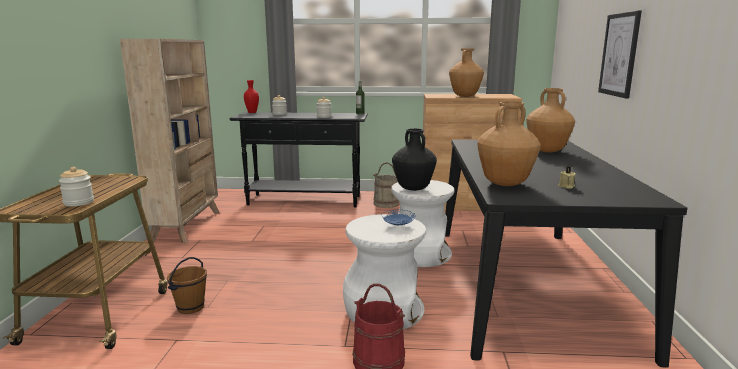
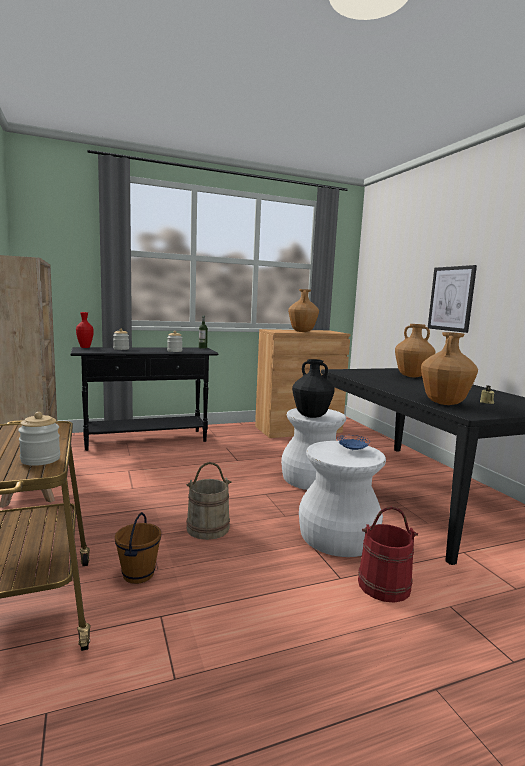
camera: 25 degrees left, 5 degrees down
beige bucket [373,162,399,208] -> beige bucket moved to [186,462,232,540]

